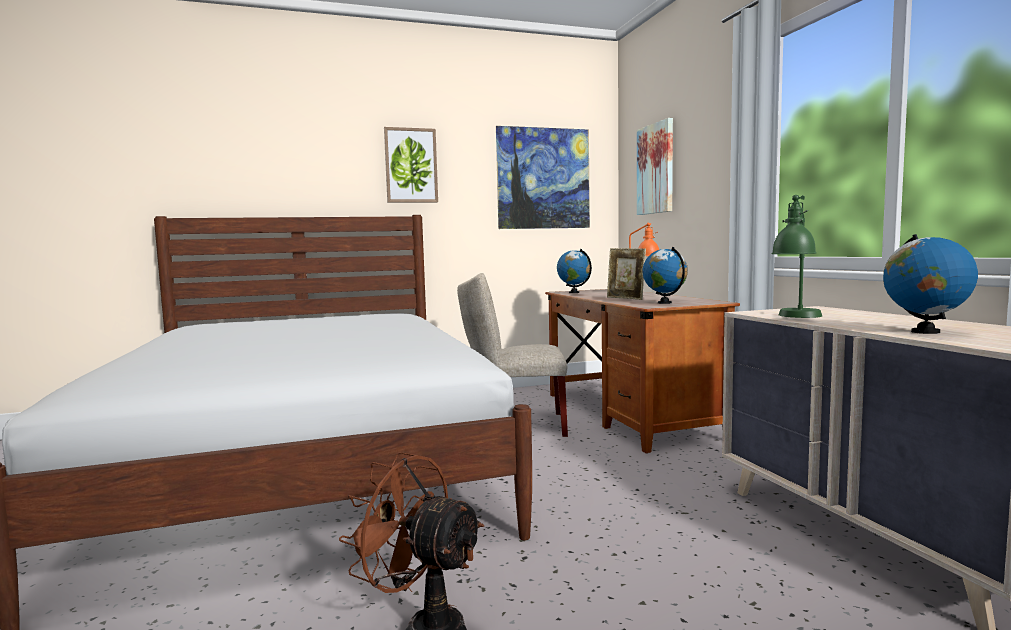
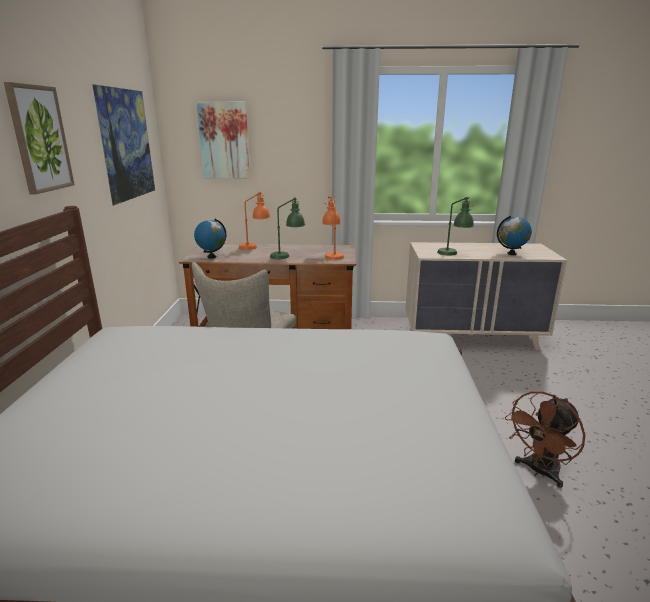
camera: 70 degrees left, 15 degrees up
picture frame [607,248,646,300] -> green table lamp [270,197,305,259]
globe [643,247,688,304] -> orange table lamp [322,196,344,260]

